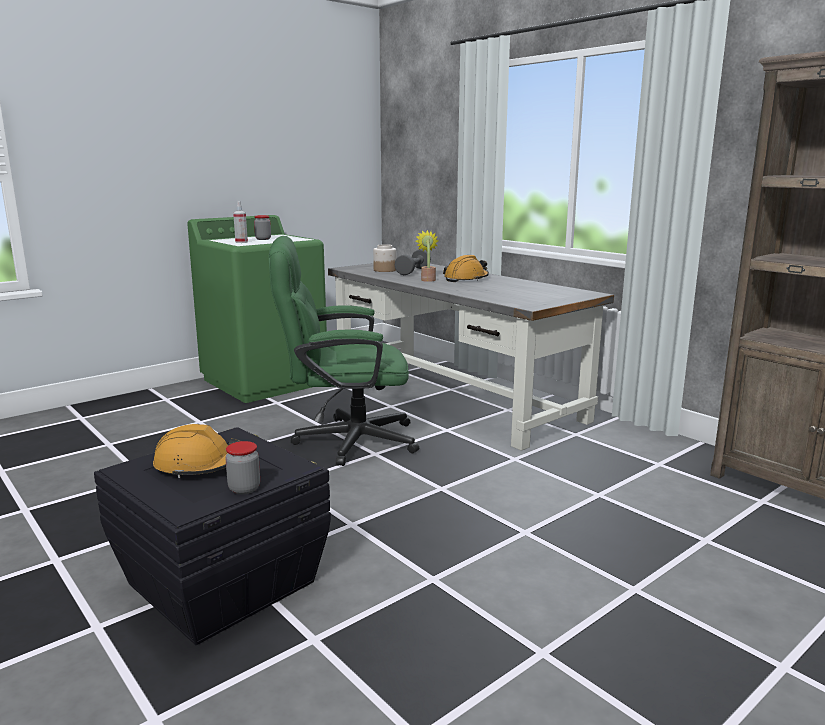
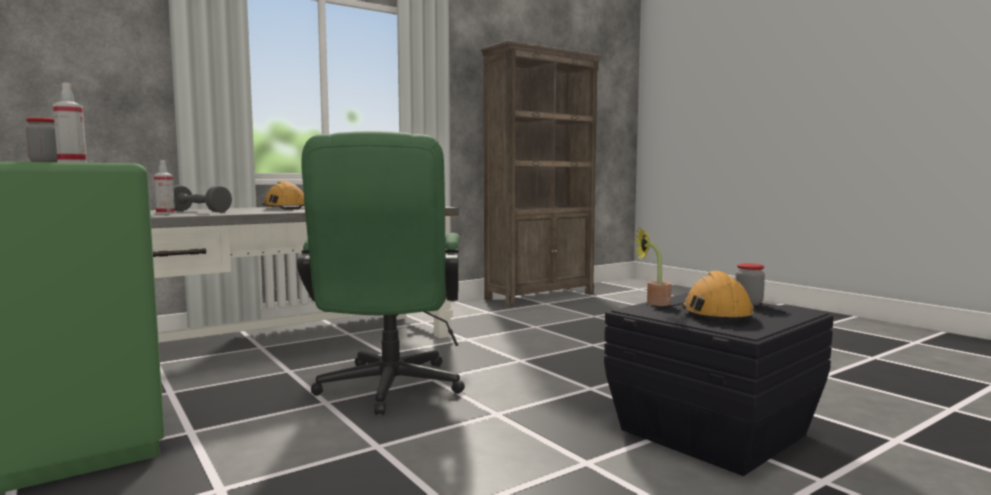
camera: 85 degrees left, 10 degrees down
jar [373,244,396,272] -> spray bottle [154,160,175,214]
potted plant [416,230,438,282] -> potted plant moved to [634,225,672,306]

